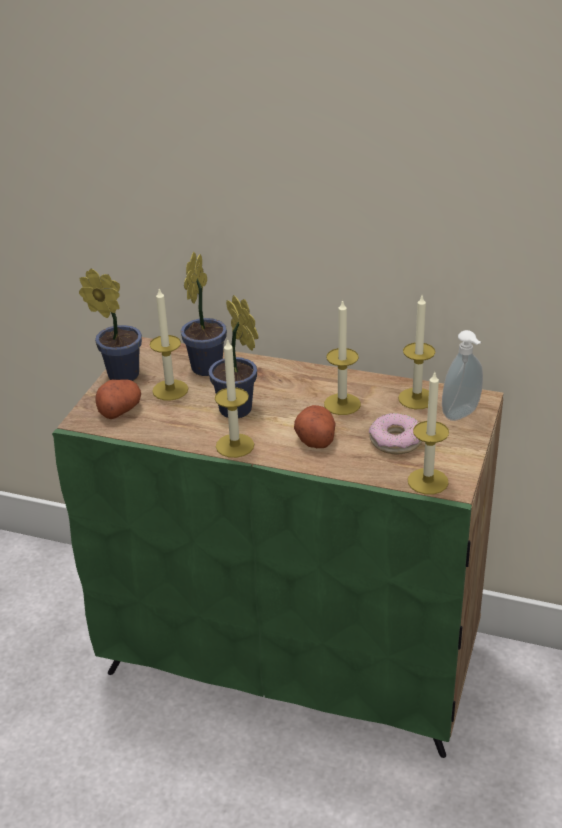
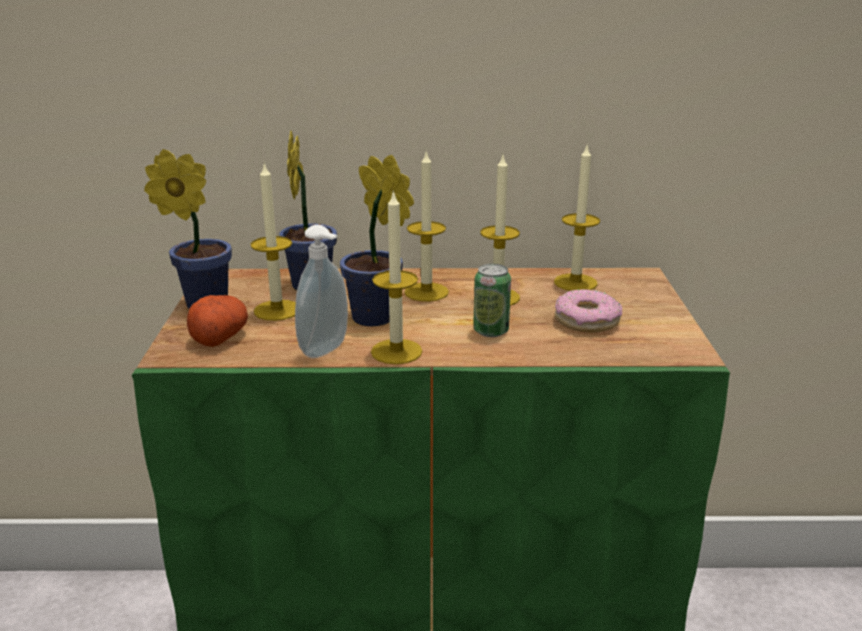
camera: 20 degrees left, 10 degrees down
potato [294,405,336,448] -> can [473,264,511,337]
candle [408,371,449,495] -> candle moved to [404,150,449,302]
soap dispenser [442,330,483,421] -> soap dispenser moved to [295,225,348,358]

